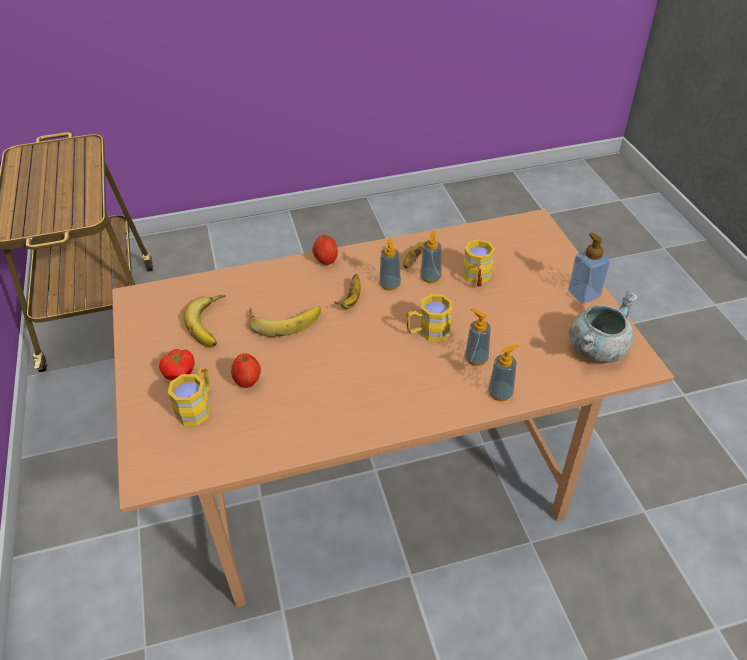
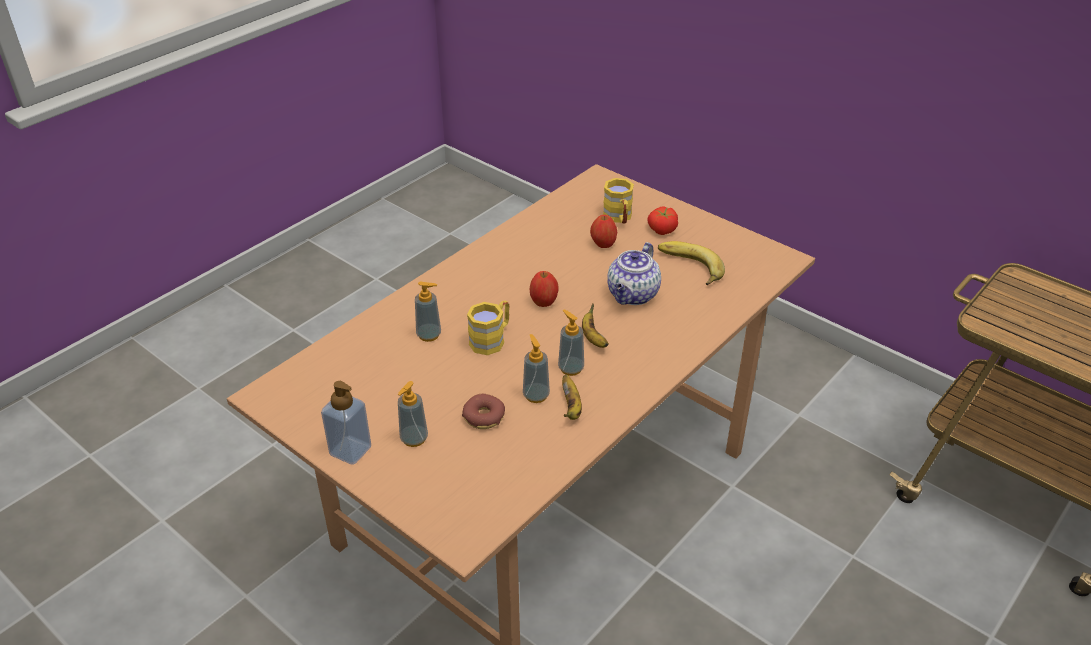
camera: 145 degrees right, 5 degrees down
banana [249,306,321,337] -> teapot [607,242,661,305]
apple [313,235,338,265] -> apple moved to [529,271,559,307]
yellow mug [462,239,495,286] -> donut [462,394,505,429]
soap dispenser [489,344,520,401] -> soap dispenser moved to [398,381,428,447]
grey cooking pot [569,291,637,363] -> none

